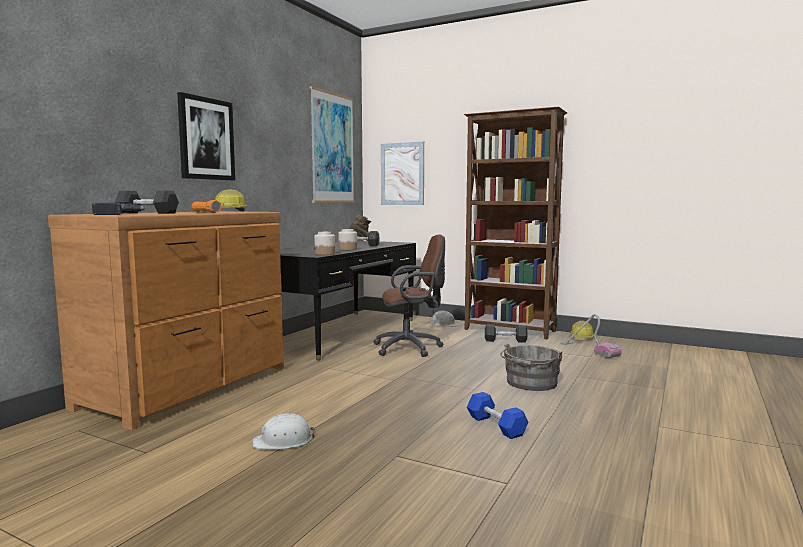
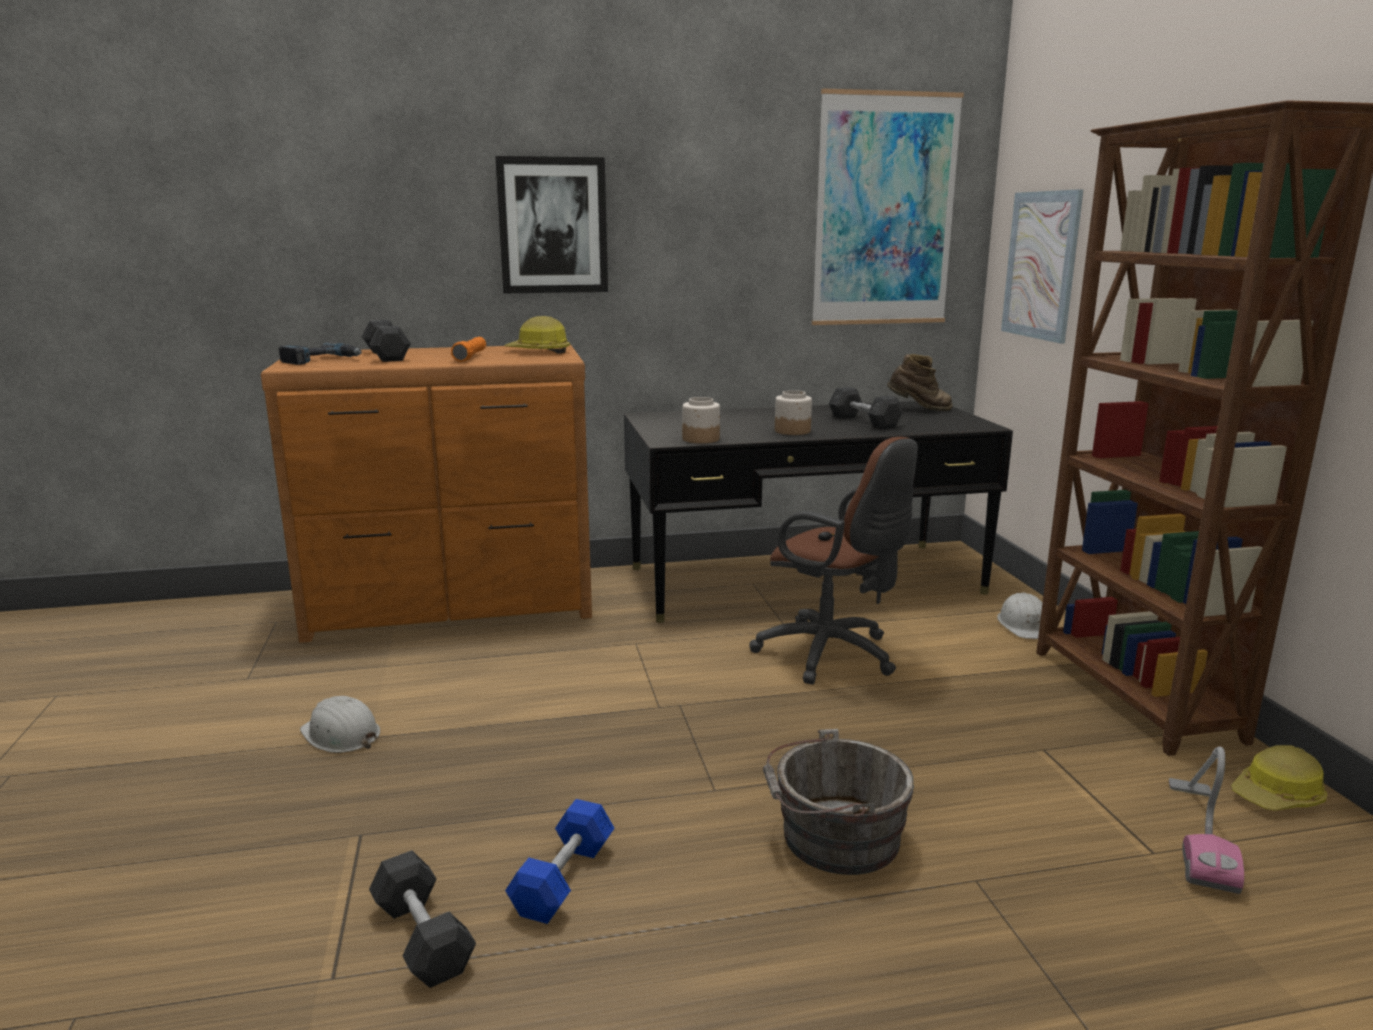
camera: 50 degrees right, 10 degrees up
grey dumbbell [485,324,528,343] -> grey dumbbell moved to [369,850,476,988]

